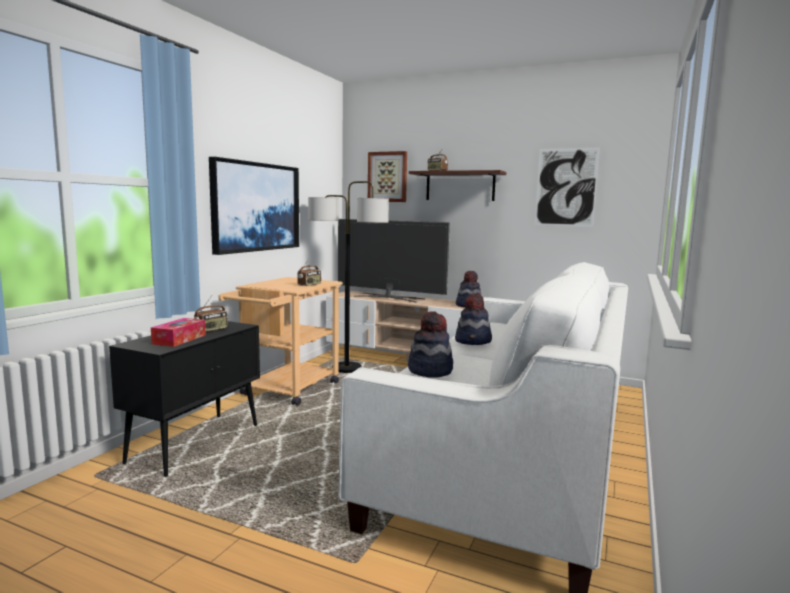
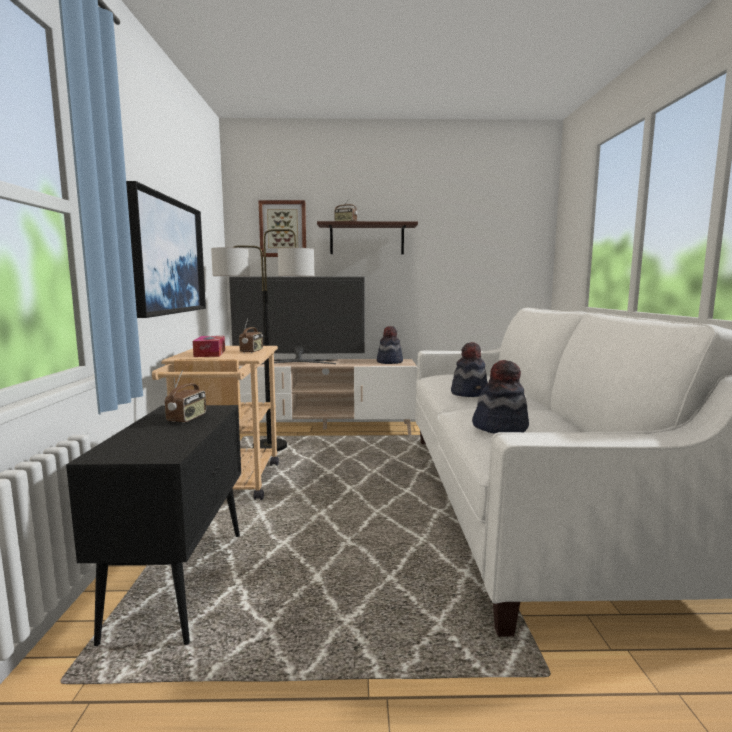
camera: 25 degrees left, 0 degrees up
tissue box [151,318,206,347] -> tissue box moved to [193,336,225,357]
picture [535,148,600,227] -> none

